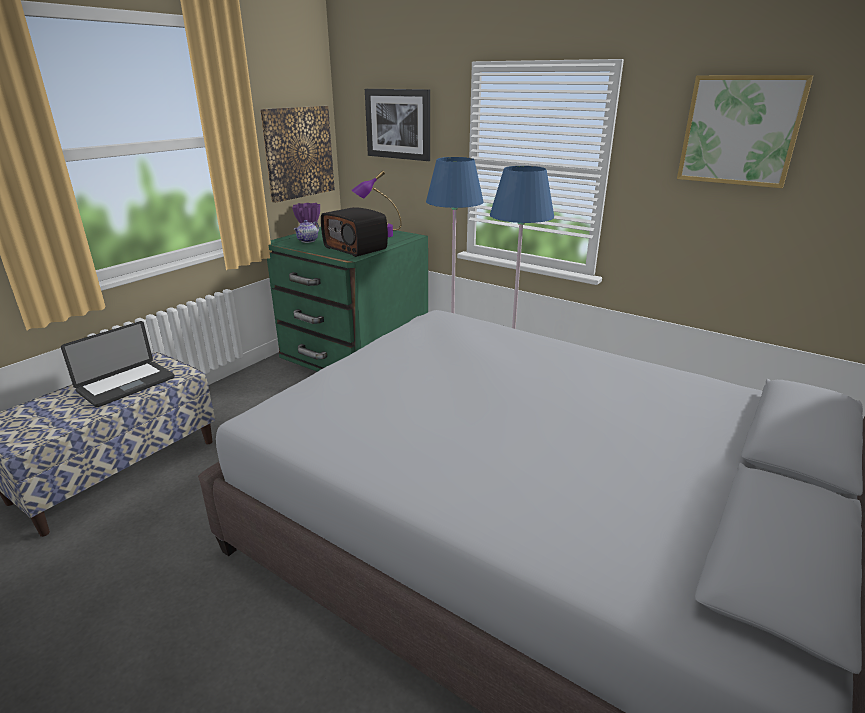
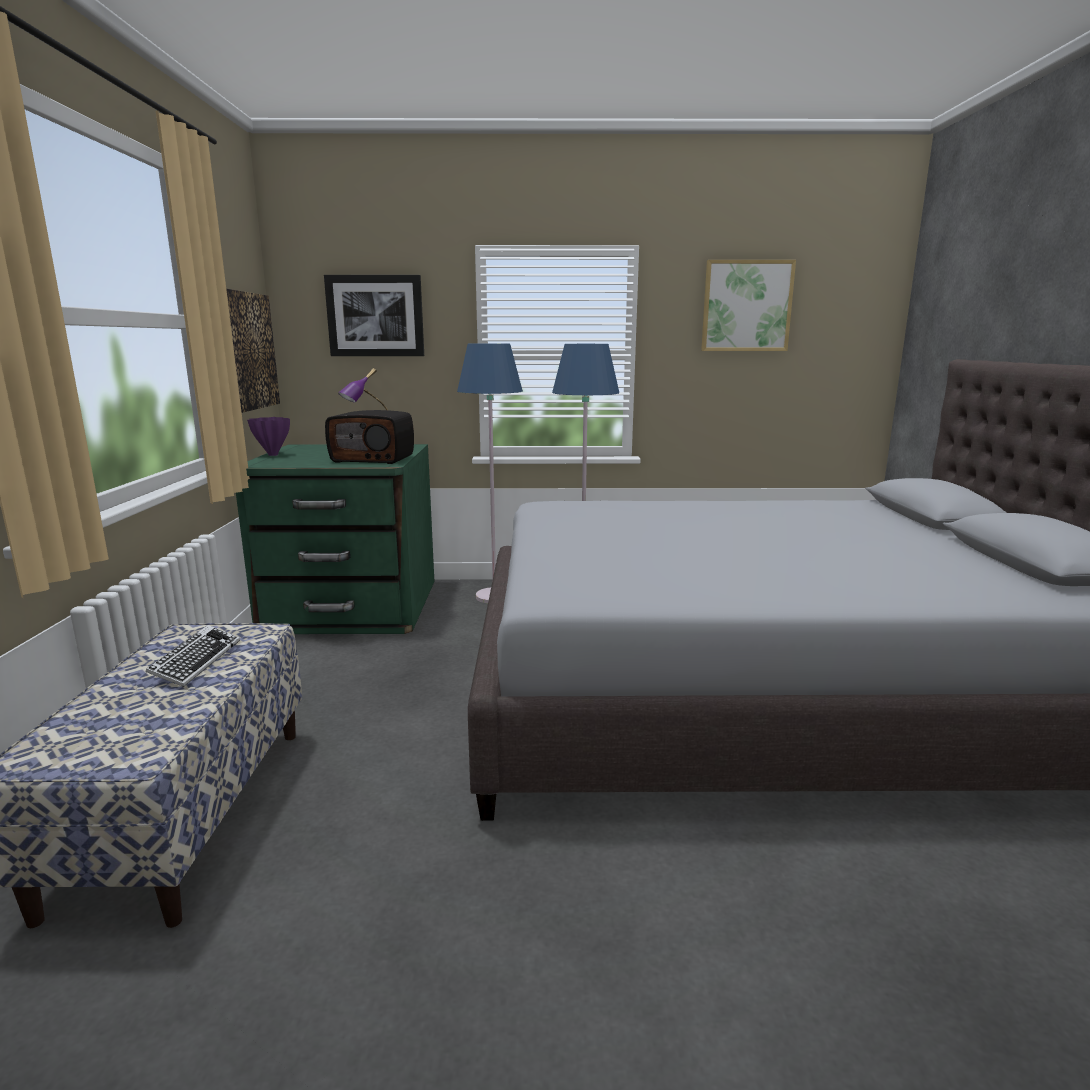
camera: 35 degrees left, 10 degrees down
laptop [61,321,175,407] -> keyboard [146,625,240,687]
teapot [294,220,319,243] -> none

